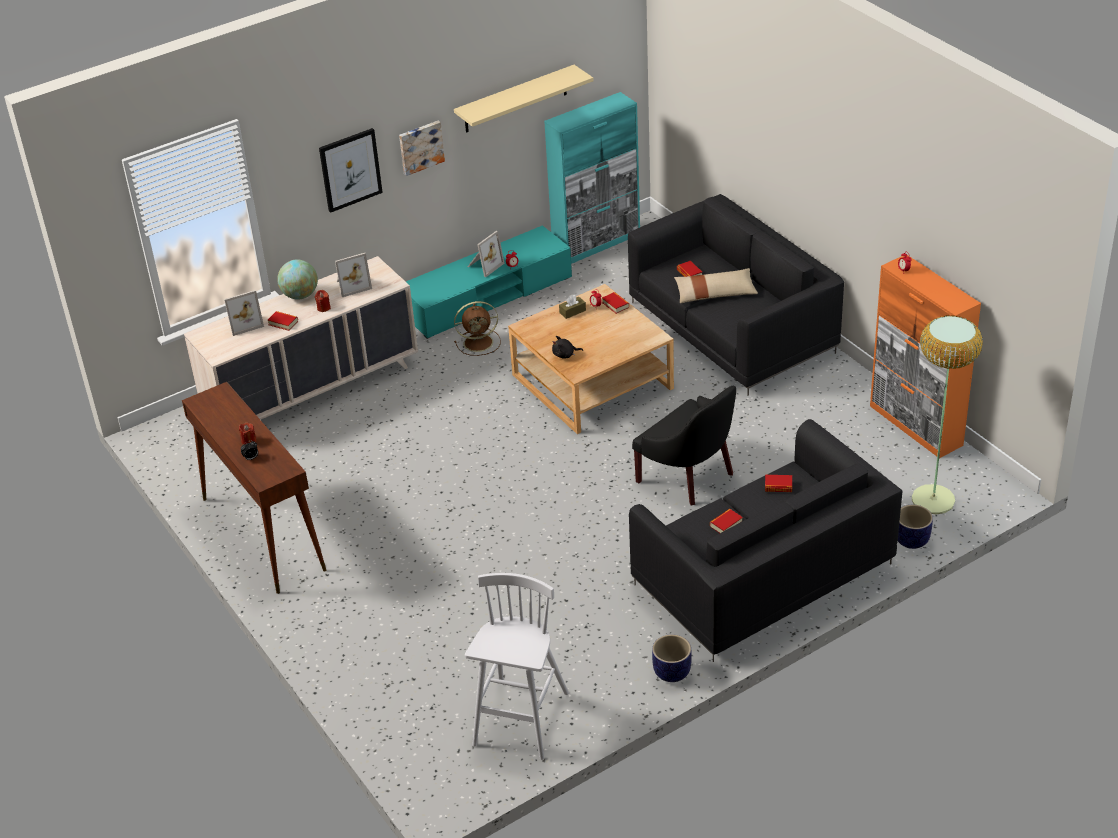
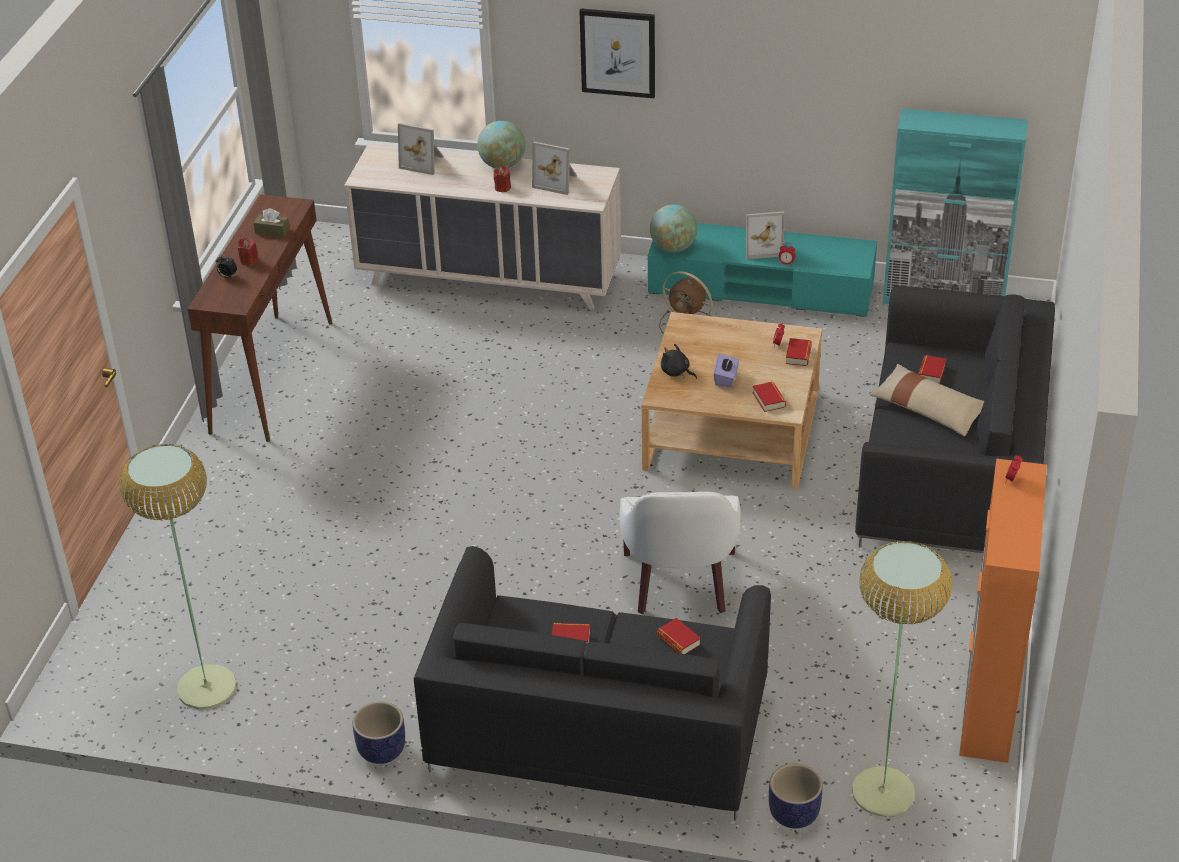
camera: 45 degrees right, 0 degrees up
book [268,311,298,331] -> book moved to [753,382,786,412]
picture [399,121,445,176] -> none
beige shelf [454,65,594,133] -> none
white stool [465,573,569,760] -> floor lamp [119,444,236,710]
brown tissue box [559,295,586,319] -> brown tissue box moved to [253,208,290,237]
black armchair [632,386,736,506] -> white armchair [619,492,741,614]
none -> globe [650,204,697,252]
none -> purple tissue box [714,354,739,387]

